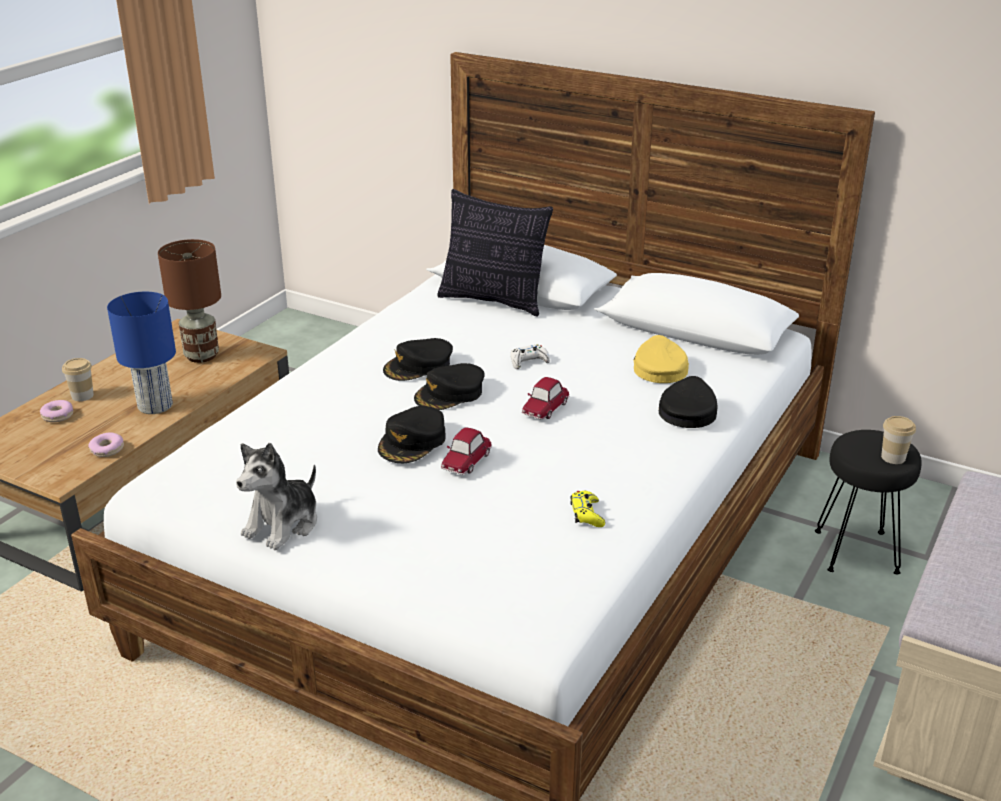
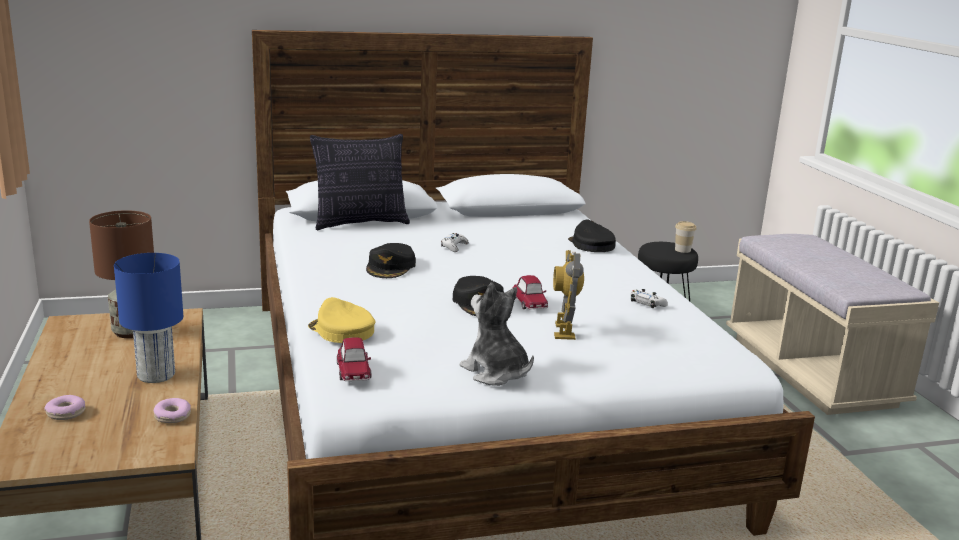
camera: 45 degrees left, 10 degrees down
cup [62,358,94,401] -> none
plush toy [236,443,317,550] -> plush toy turned 150 degrees clockwise [460,283,534,386]
black cap [414,363,485,410] -> none
toy car [522,377,570,419] -> toy car moved to [337,337,371,381]
yellow game controller [570,491,605,527] -> white game controller [631,289,668,308]
yellow cap [634,335,689,383] -> yellow cap moved to [308,297,375,343]
none -> toy robot [553,250,584,340]

